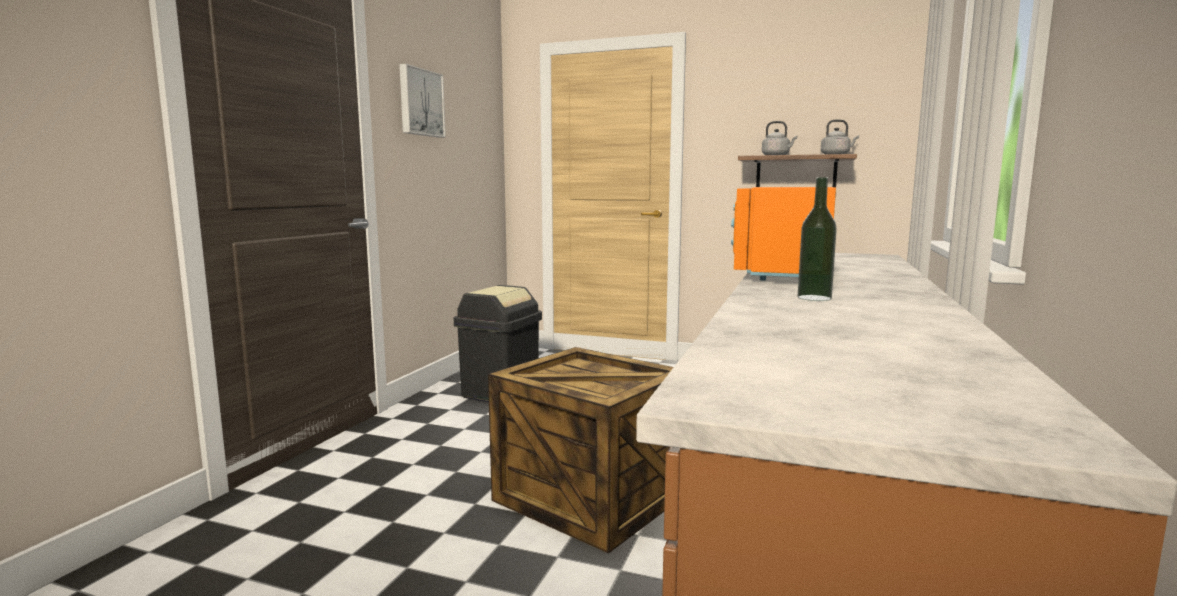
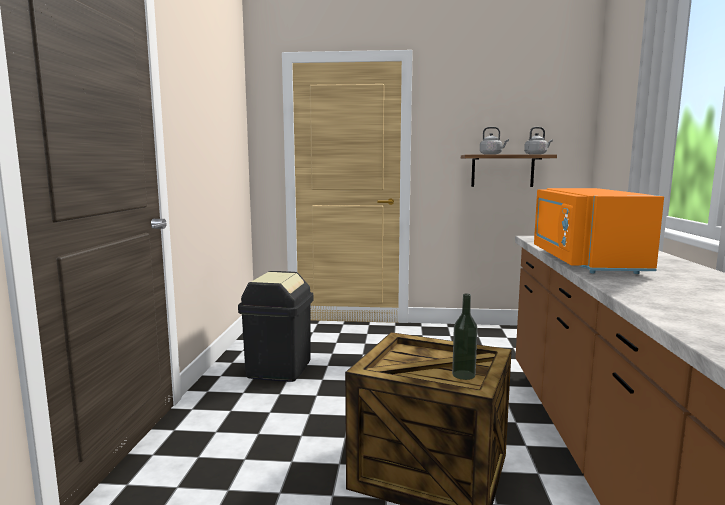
camera: 15 degrees left, 0 degrees up
picture [399,64,446,138] -> none
bottle [798,178,837,301] -> bottle moved to [452,293,478,380]

